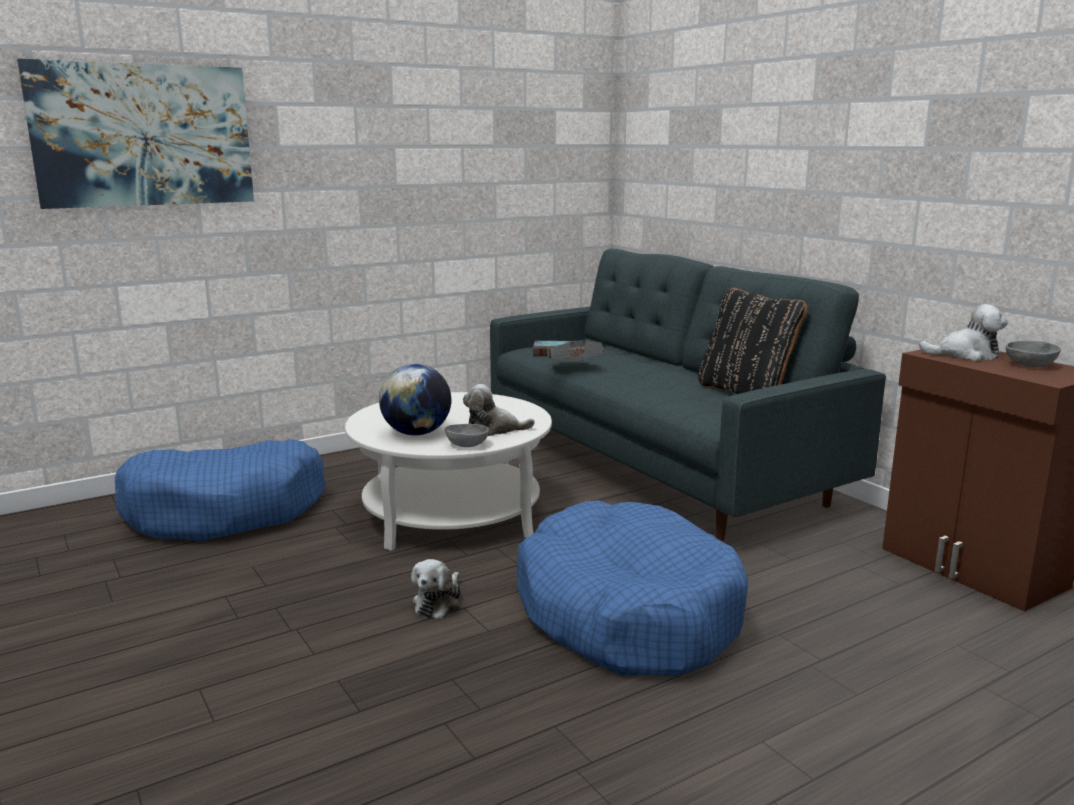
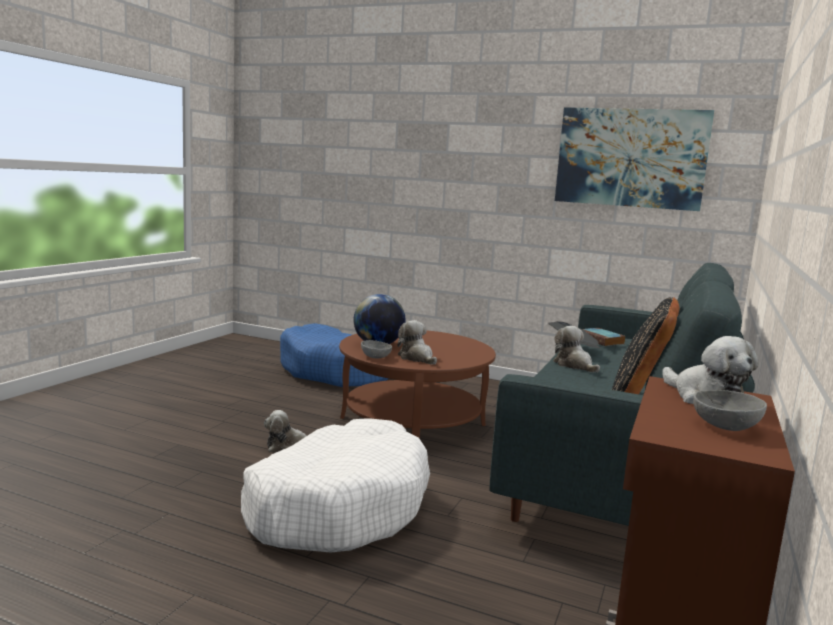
camera: 55 degrees right, 5 degrees down
picture [17,59,254,209] -> picture moved to [555,107,714,211]
white coffee table [345,392,552,551] -> brown coffee table [339,330,496,439]
blue dog bed [517,501,748,676] -> white dog bed [241,418,430,553]
none -> plush toy [553,326,600,373]

